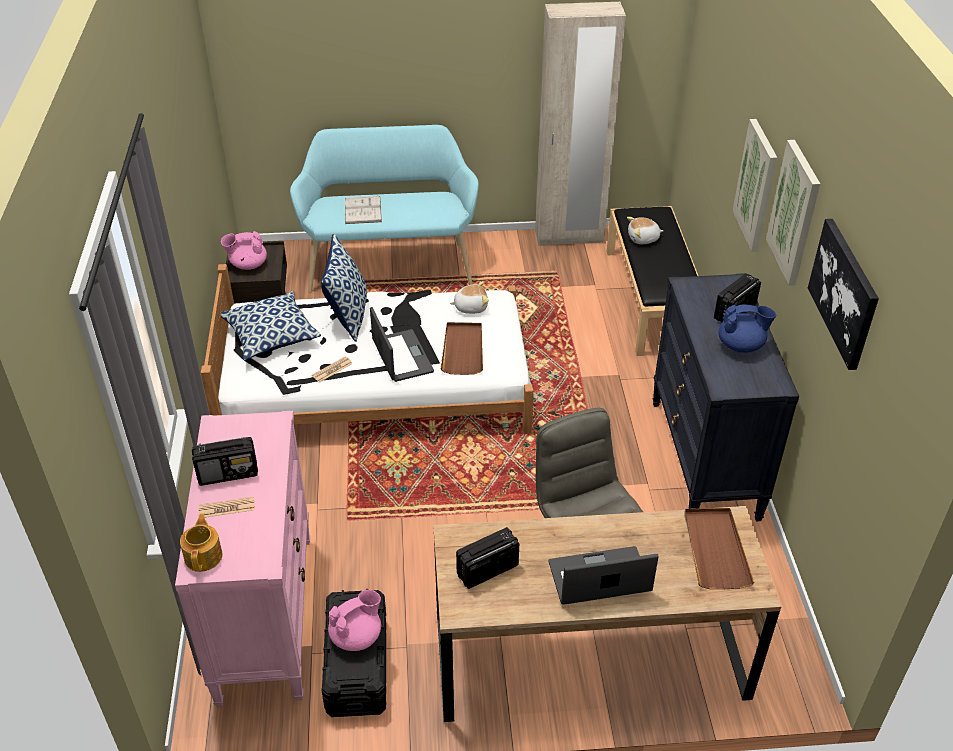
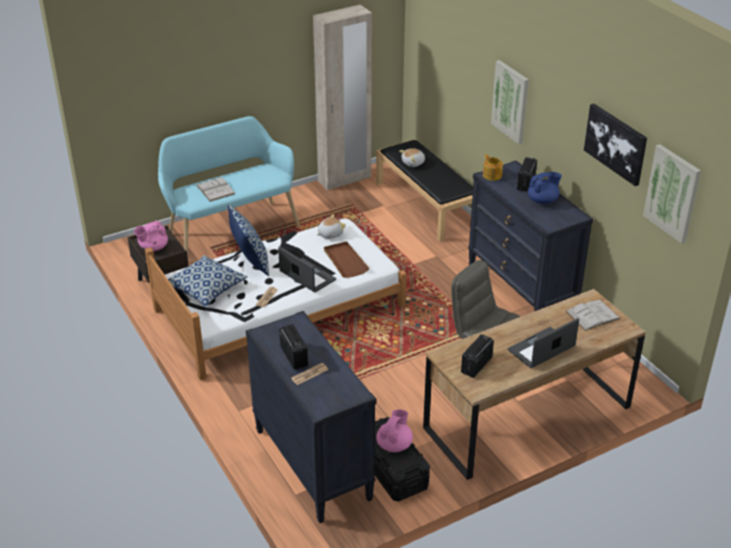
camera: 25 degrees left, 5 degrees down
pink dresser [175,411,310,707] -> black dresser [246,311,376,523]
teapot [180,513,223,572] -> teapot moved to [483,154,503,181]
radio [192,437,258,486] -> radio turned 75 degrees counterclockwise [279,324,308,370]
brown tray [684,508,754,589] -> white book [566,300,621,331]
picture [766,140,820,286] -> picture moved to [643,144,701,244]

